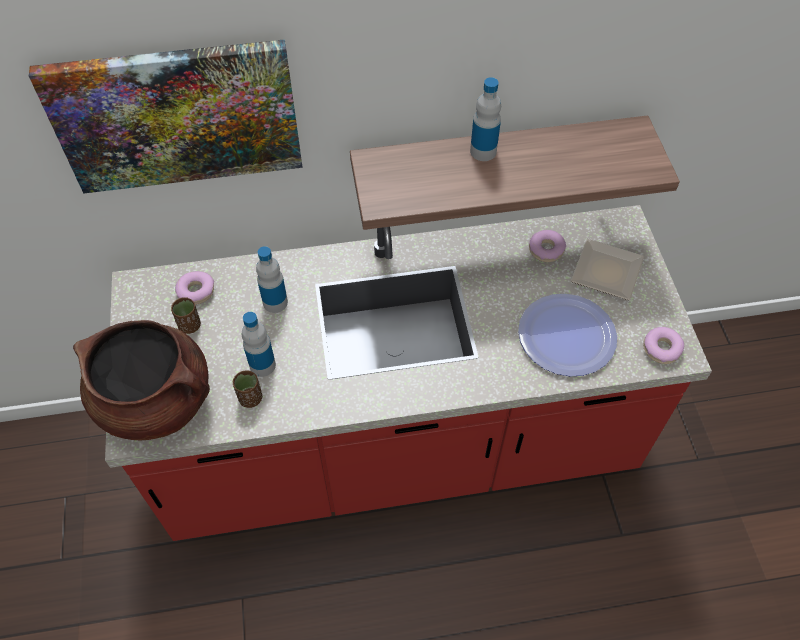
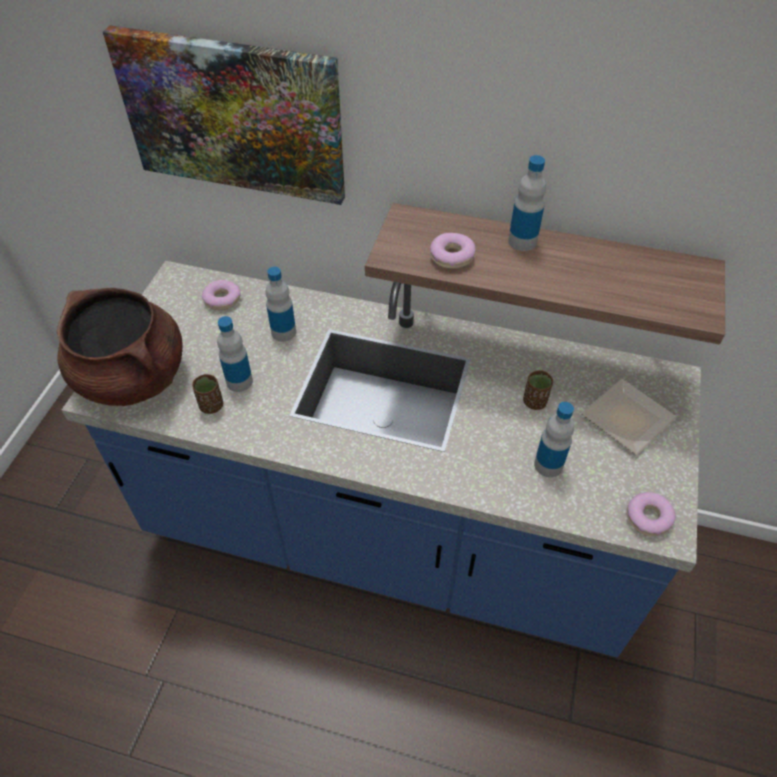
camera: 25 degrees right, 5 degrees down
red counter [105,205,712,541] -> blue counter [62,261,701,657]
brown cup [171,297,201,334] -> brown cup moved to [523,370,553,410]
plate [518,294,617,376] -> bottle [534,402,574,477]
donut [529,230,566,262] -> donut moved to [430,233,475,269]

